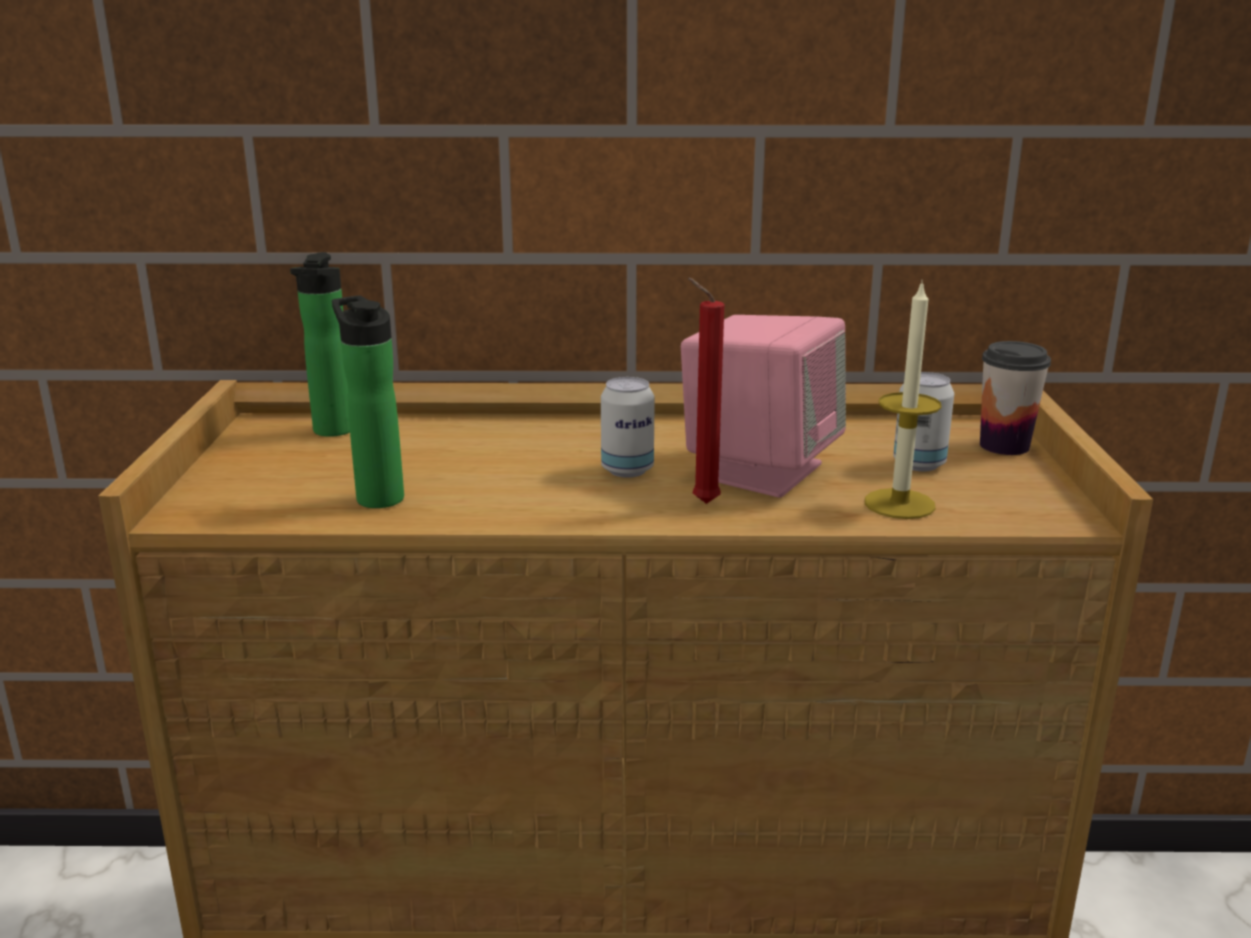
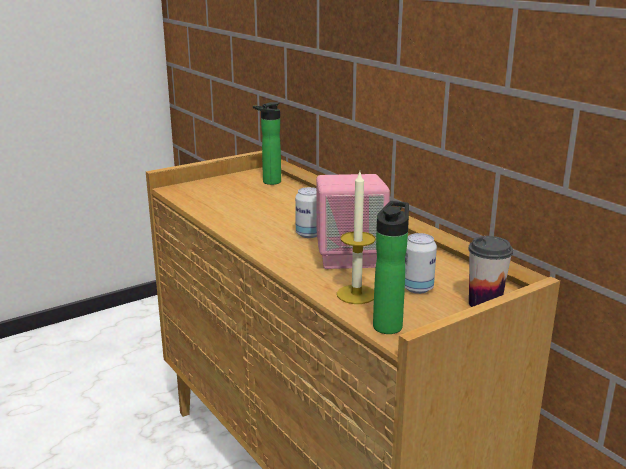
camera: 55 degrees right, 0 degrees up
bottle [332,295,404,508] -> bottle moved to [373,201,409,334]
red candle [688,278,724,504] -> none

